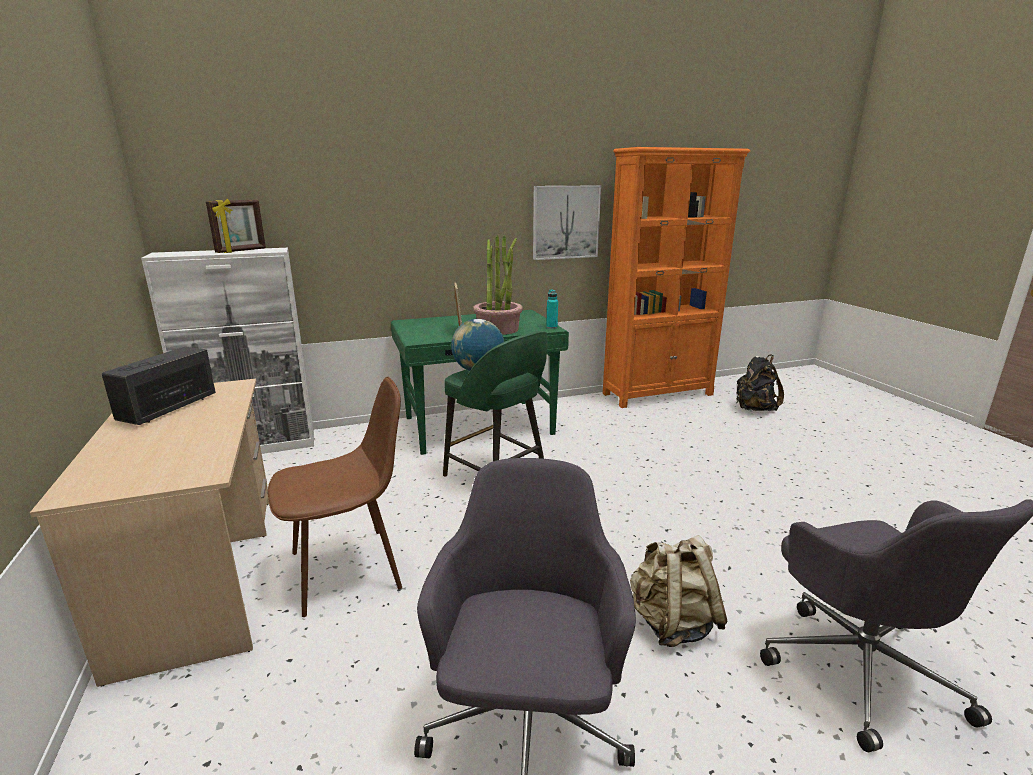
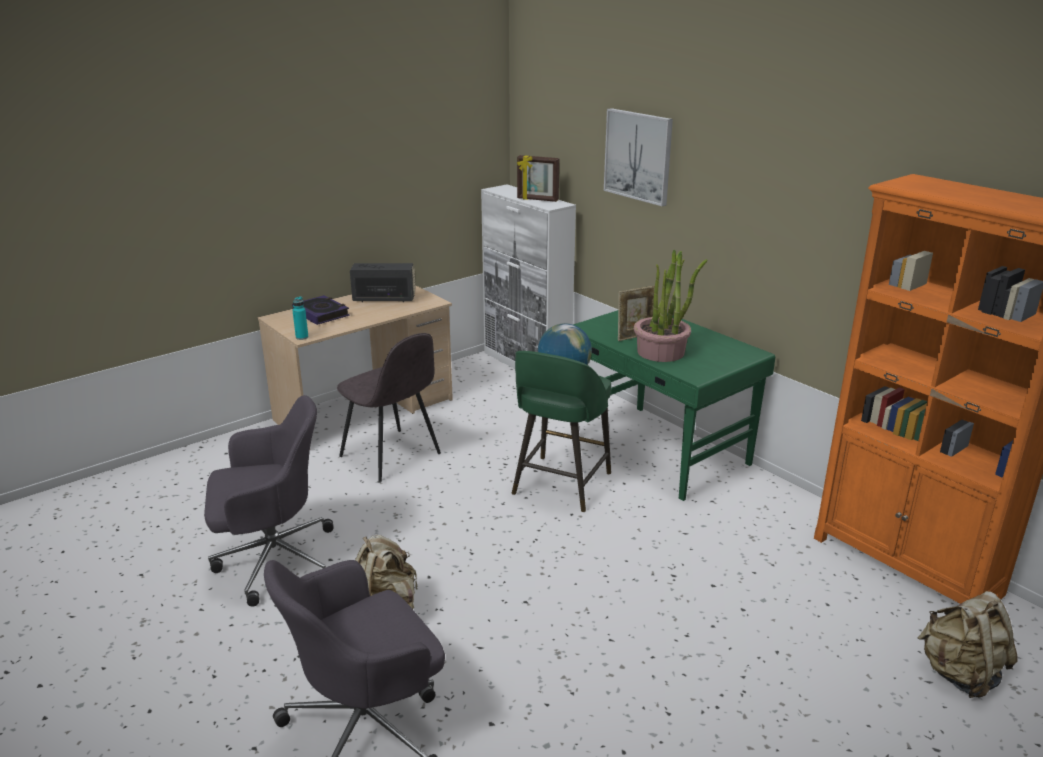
camera: 70 degrees right, 5 degrees up
brown chair [268,377,402,617] -> grey chair [337,333,441,482]
picture [533,185,601,260] -> picture moved to [604,108,673,206]
turquoise bottle [546,289,558,329] -> turquoise bottle moved to [292,296,309,340]
black backpack [736,355,784,411] -> beige backpack [918,591,1018,698]
none -> book [292,295,349,325]

